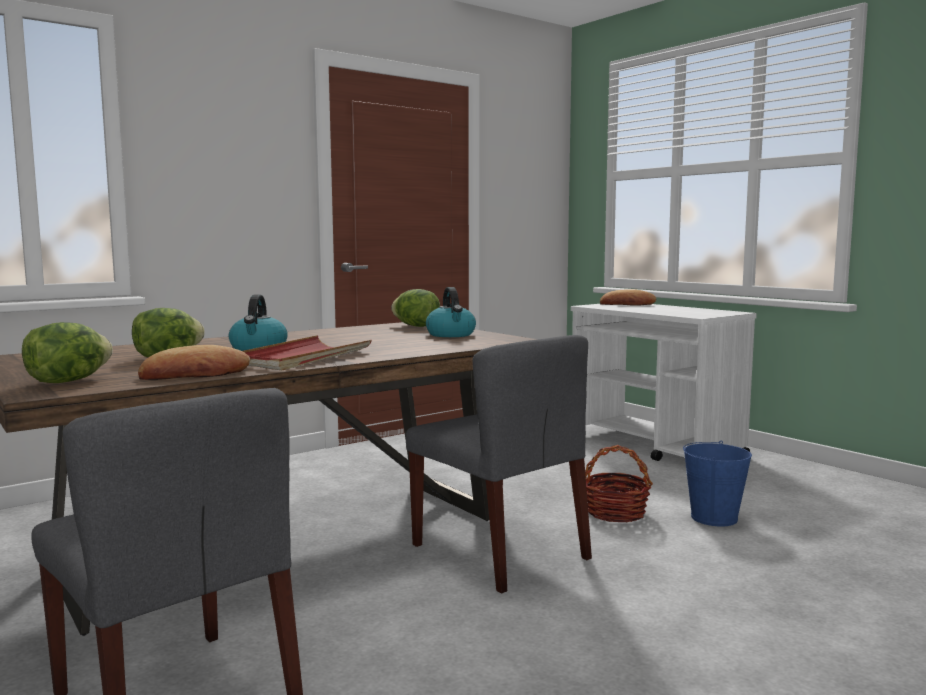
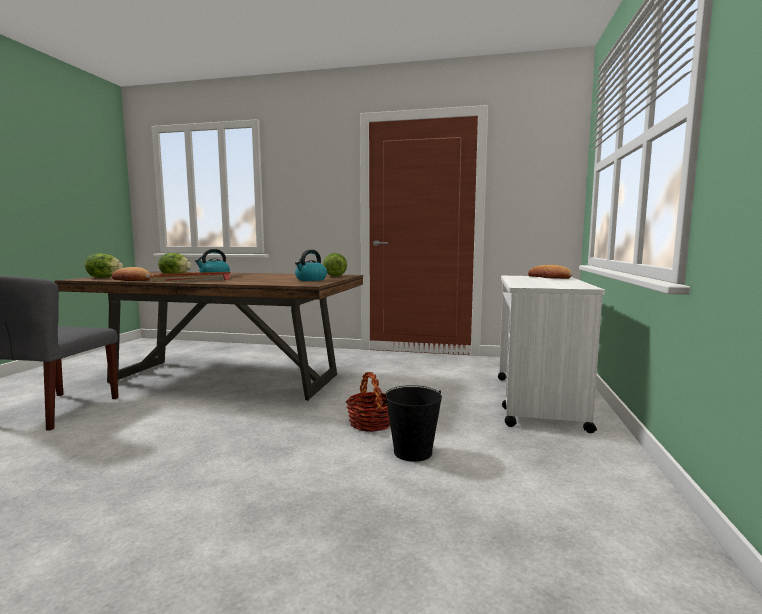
camera: 50 degrees right, 0 degrees up
grey chair [406,335,592,594] -> none
blue bucket [683,441,752,527] -> black bucket [386,385,442,462]

